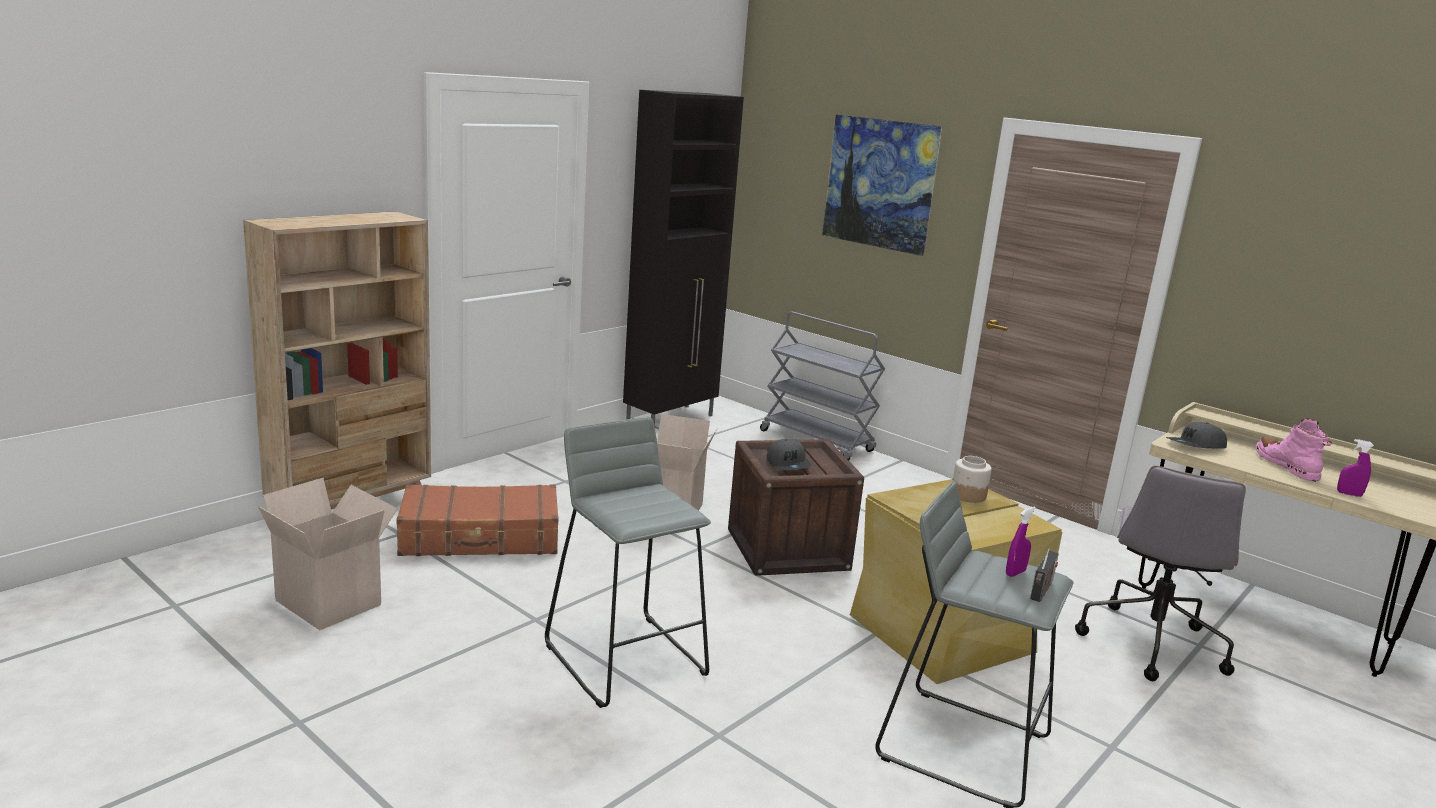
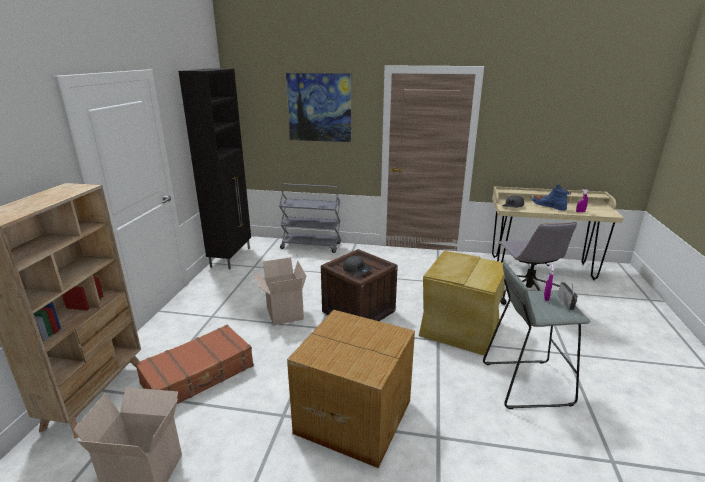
camera: 30 degrees left, 5 degrees up
grey stool [545,417,711,708] -> cardboard box [287,310,415,468]
jar [953,456,992,503] -> none
pink boot [1256,418,1332,482] -> blue boot [532,184,571,211]

